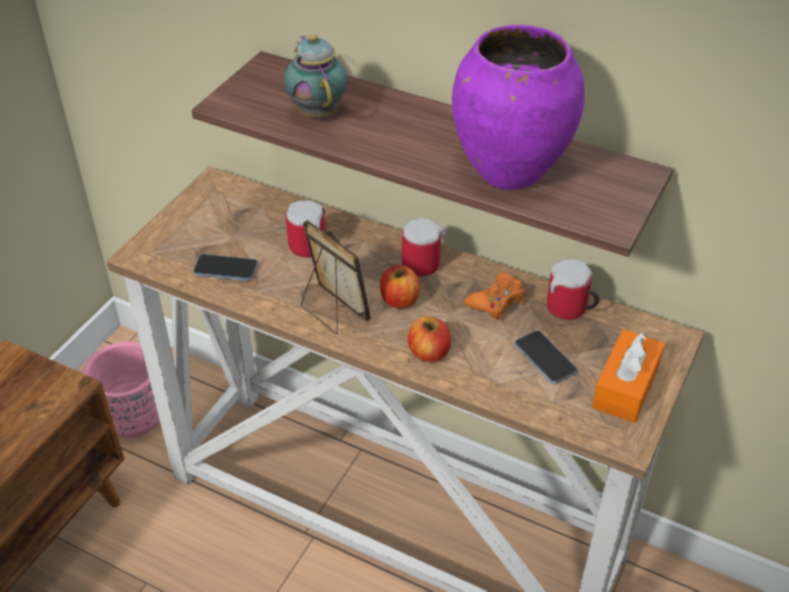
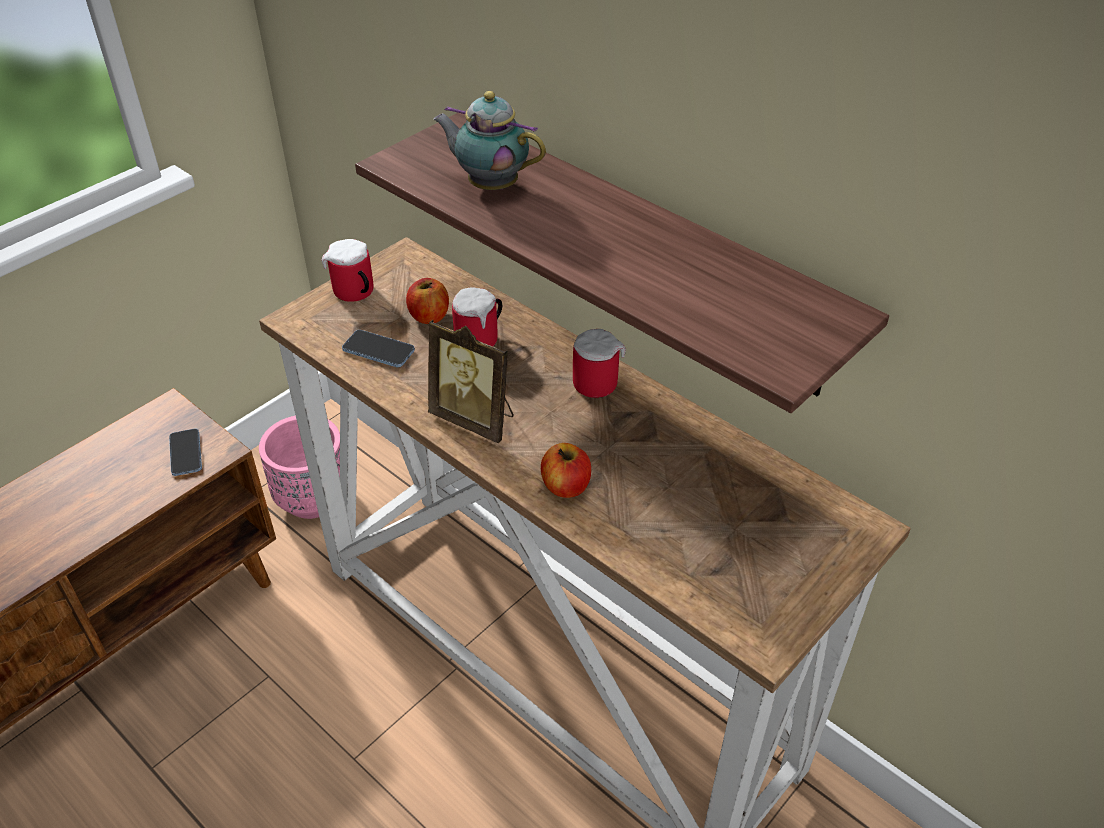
camera: 15 degrees right, 0 degrees up
teapot [284,34,348,118] -> teapot turned 60 degrees counterclockwise [433,91,546,190]
picture frame [301,220,371,334] -> picture frame turned 150 degrees clockwise [428,320,514,443]
apple [380,265,420,309] -> apple moved to [406,278,449,324]
purple vase [452,25,585,190] -> none
orange game controller [464,272,526,320] -> none
phone [515,331,577,384] -> phone moved to [169,429,202,476]
mug [547,259,599,320] -> mug moved to [322,239,373,302]
orange tissue box [592,329,665,423] -> none

